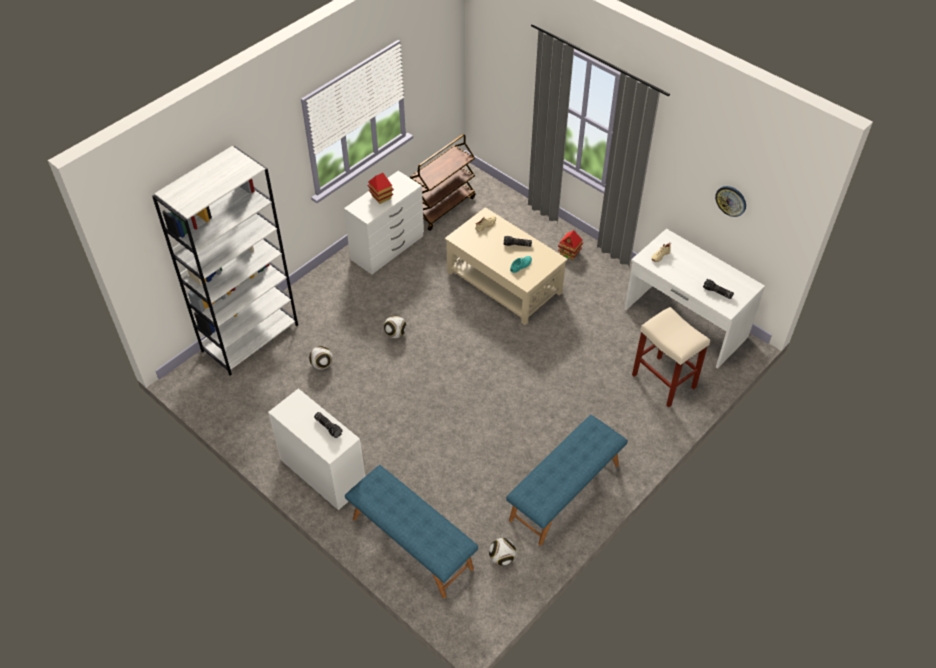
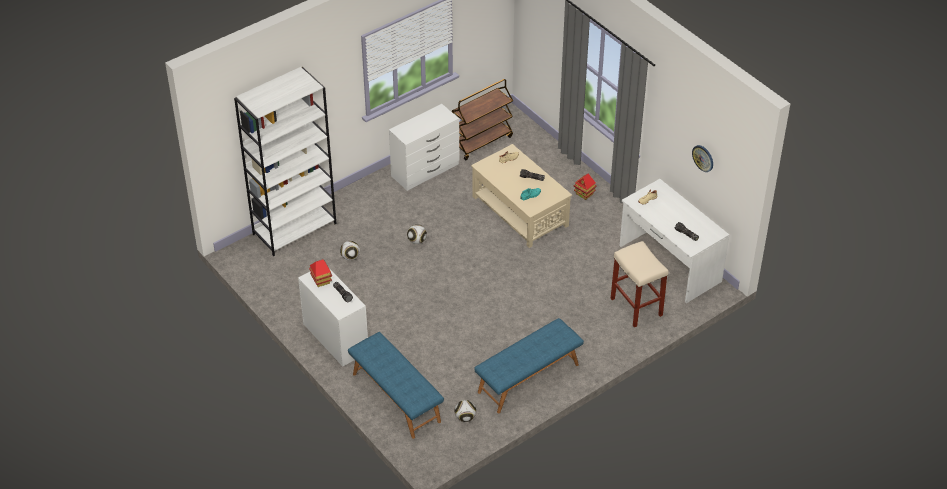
camera: 10 degrees right, 5 degrees down
toy house [368,173,394,204] -> toy house moved to [309,259,332,287]

